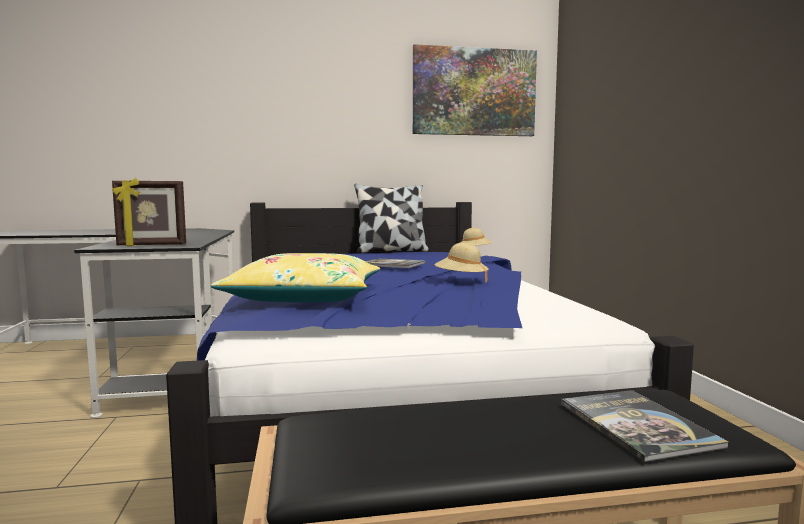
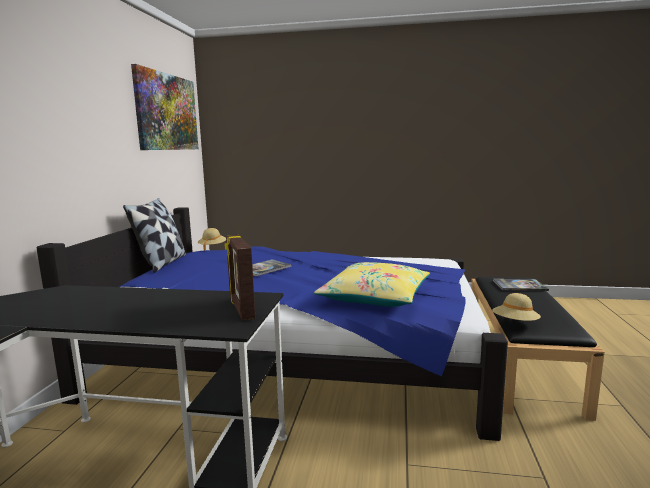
camera: 70 degrees left, 5 degrees up
picture frame [112,178,186,246] -> picture frame turned 150 degrees clockwise [225,235,255,320]
beige hat [435,243,489,283] -> beige hat moved to [492,293,541,321]

